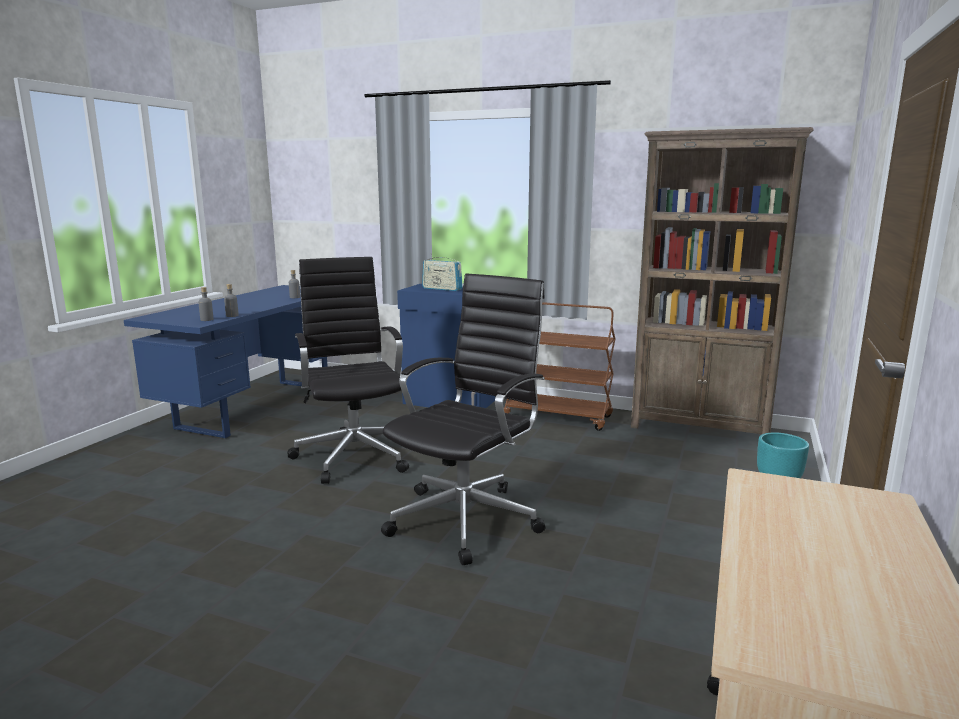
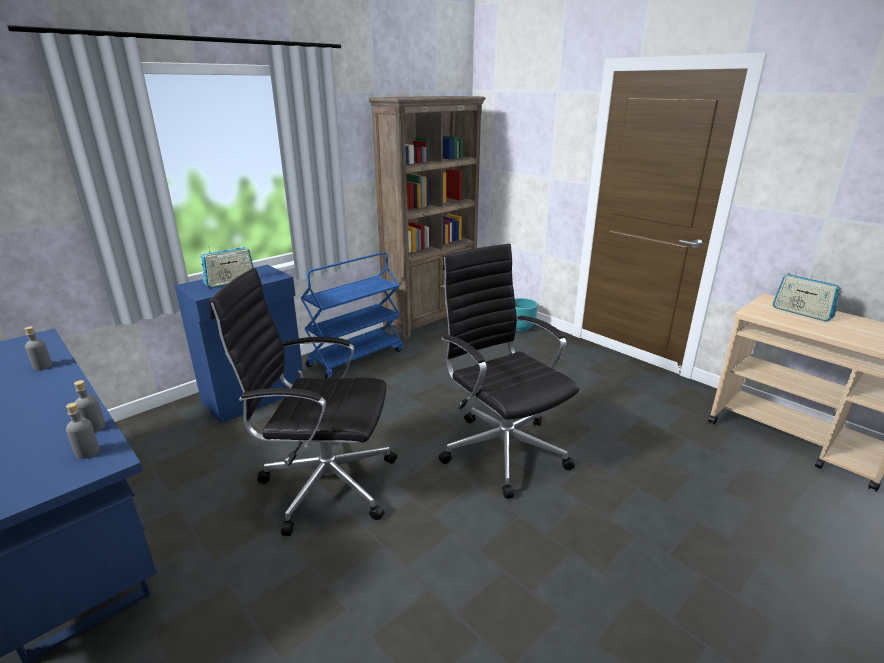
camera: 65 degrees left, 10 degrees up
brown cart [504,302,616,431] -> blue cart [301,252,403,379]
none -> radio [773,268,842,321]

